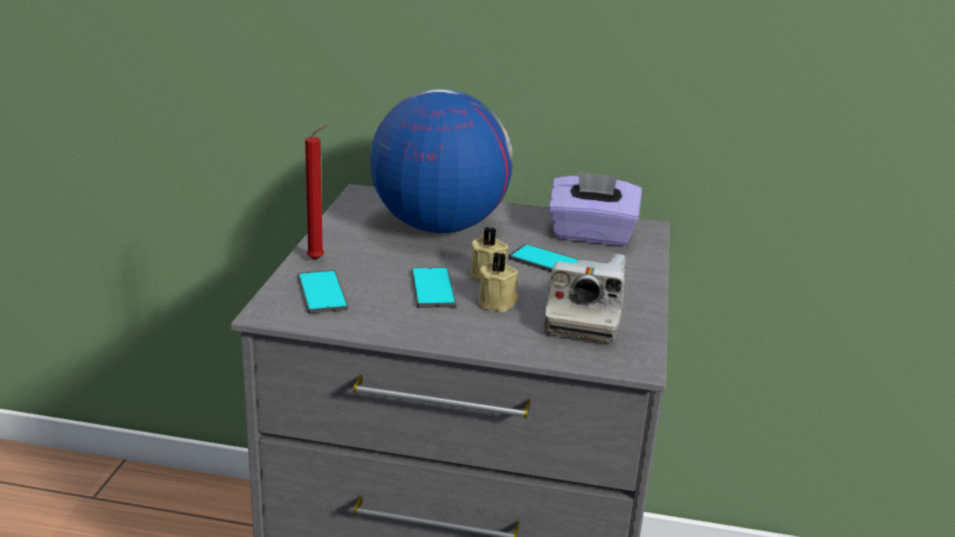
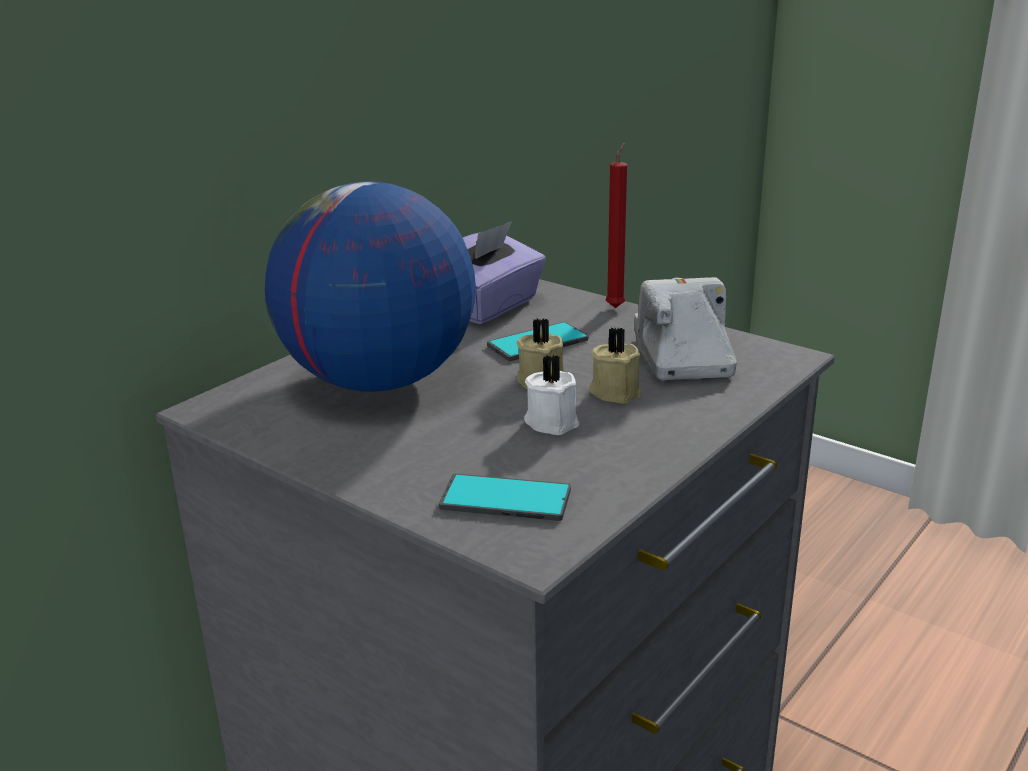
camera: 60 degrees left, 0 degrees up
red candle [305,125,328,260] -> red candle moved to [606,143,628,308]
phone [411,267,456,308] -> white candle [524,355,580,435]
camera [544,254,627,343] -> camera turned 135 degrees counterclockwise [634,277,737,381]

